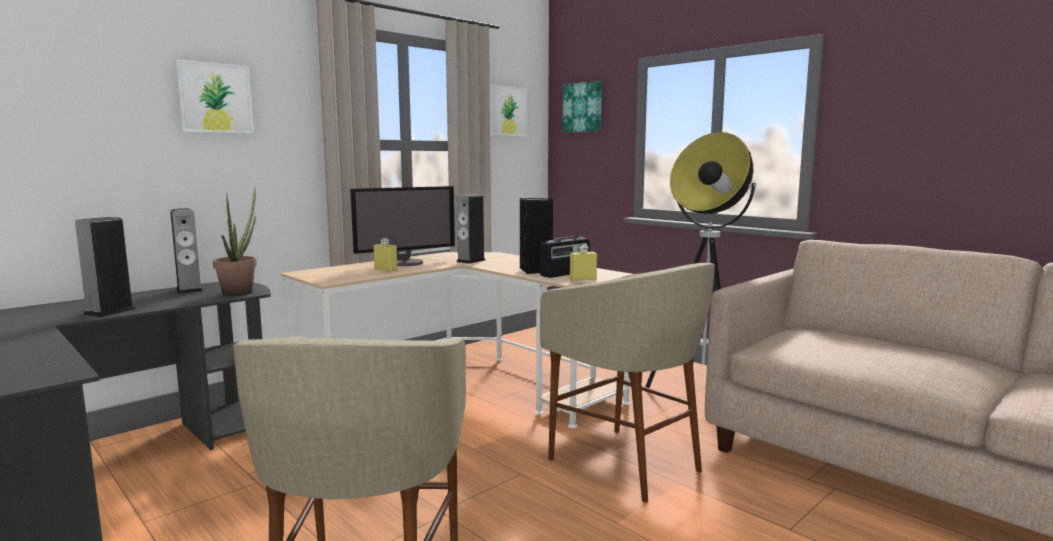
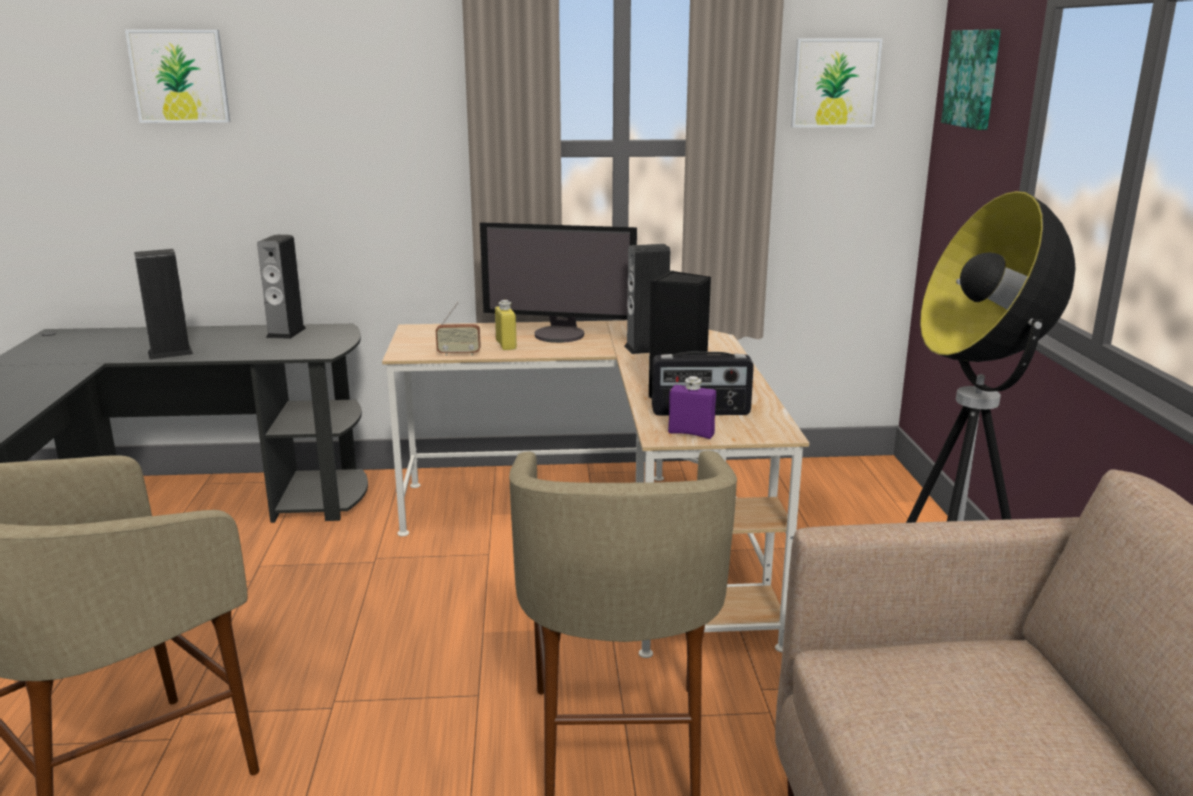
camera: 40 degrees right, 10 degrees up
picture [175,59,254,134] -> picture moved to [125,30,230,123]
potted plant [213,187,257,296] -> none
yellow bottle [570,245,597,282] -> purple bottle [668,376,716,439]
none -> radio [436,302,481,356]

